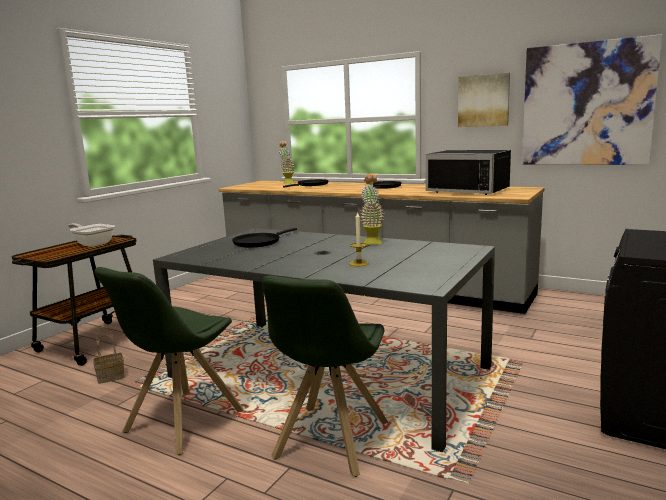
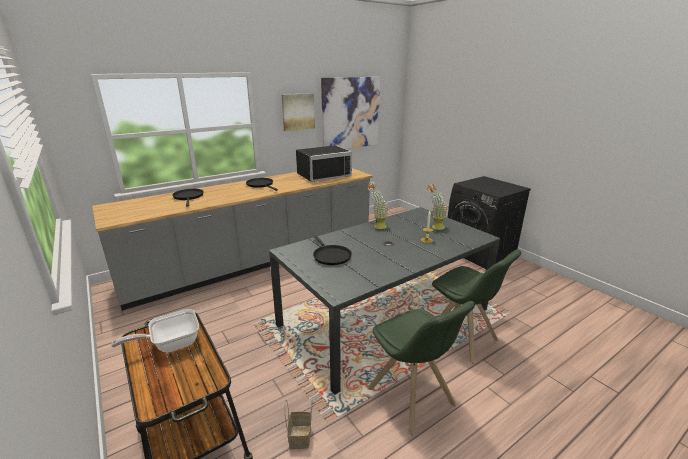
camera: 65 degrees left, 10 degrees up
potted plant [279,141,295,184] -> potted plant moved to [427,184,448,230]

